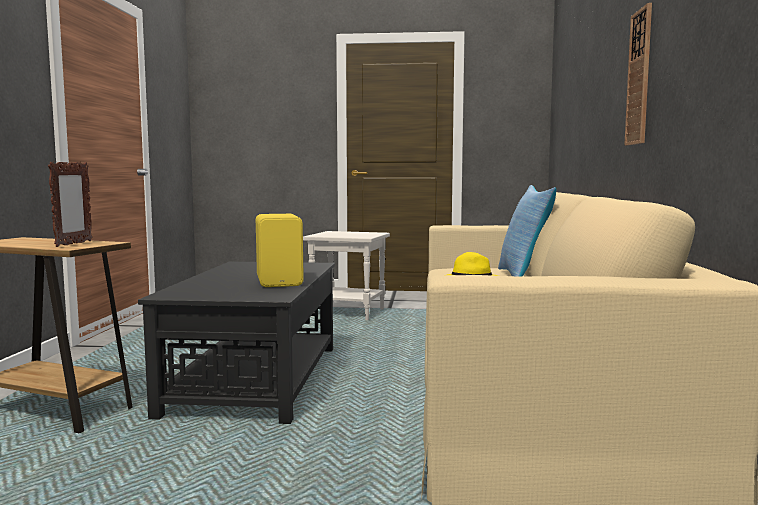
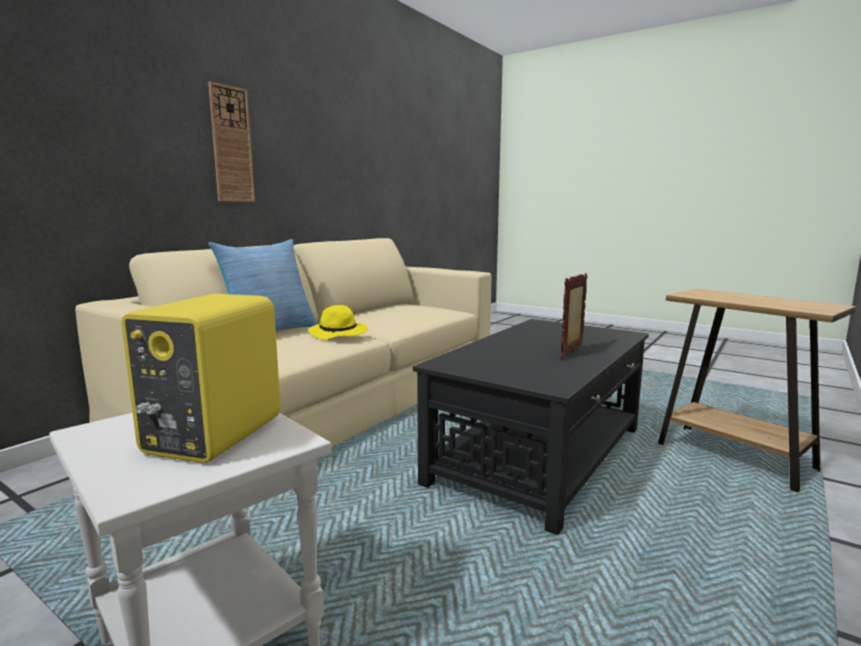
camera: 150 degrees left, 5 degrees up
picture frame [48,161,93,247] -> picture frame moved to [560,273,588,359]
yellow speaker [256,214,304,287] -> yellow speaker moved to [121,294,281,463]

